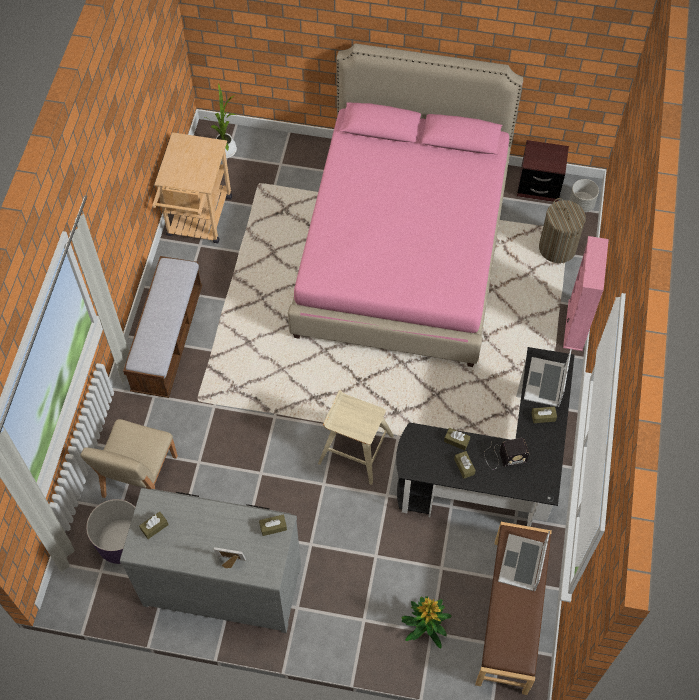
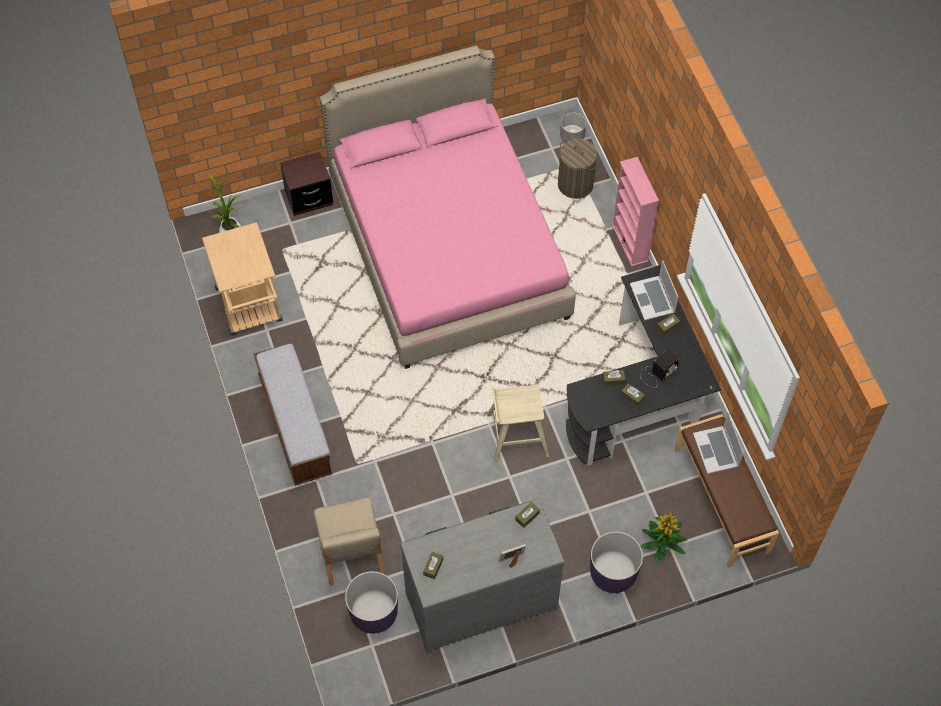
camera: 30 degrees left, 0 degrees up
brown nightstand [517,140,569,202] -> brown nightstand moved to [280,152,333,216]
none -> purple planter [590,531,643,593]

